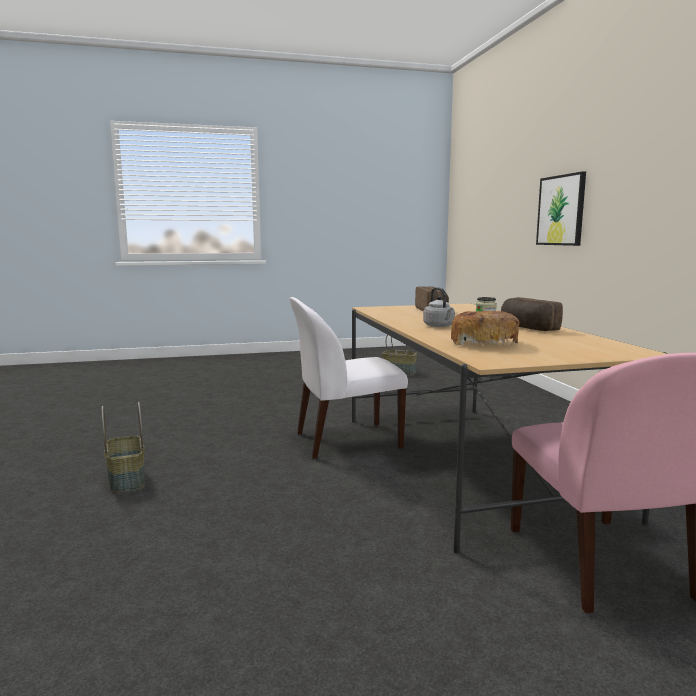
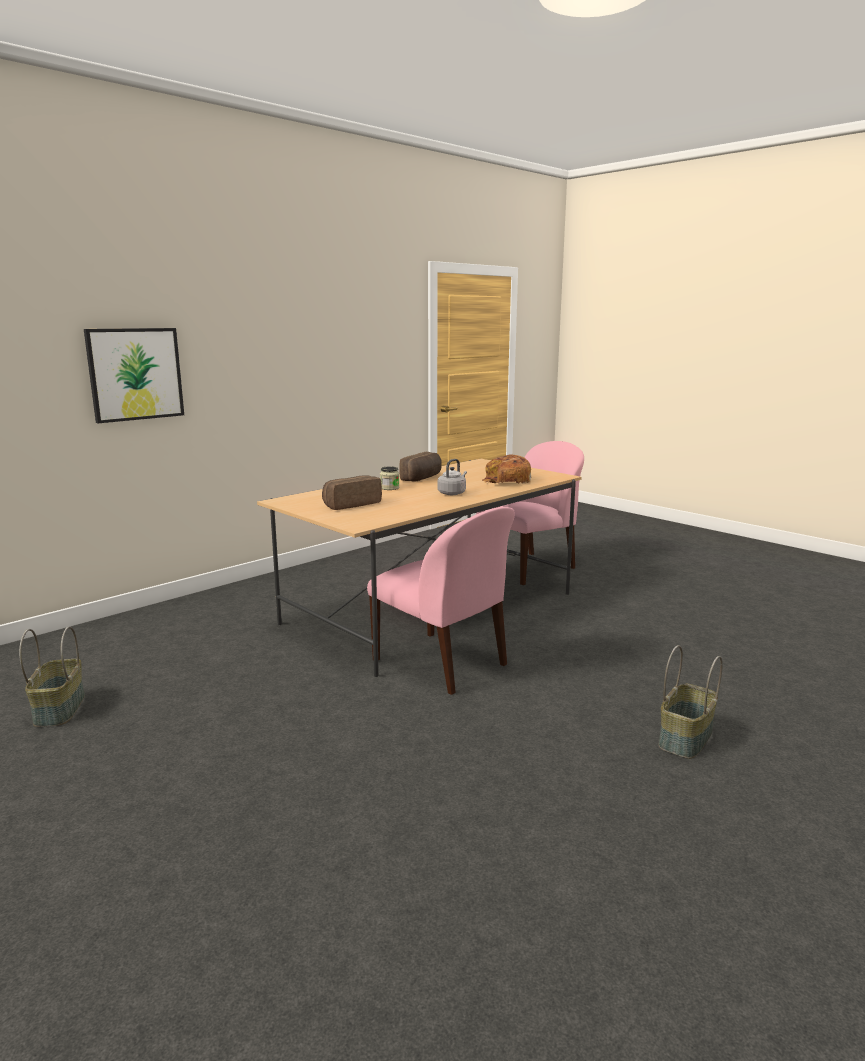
camera: 120 degrees left, 5 degrees up
white chair [290,297,408,459] -> pink chair [367,507,515,695]

